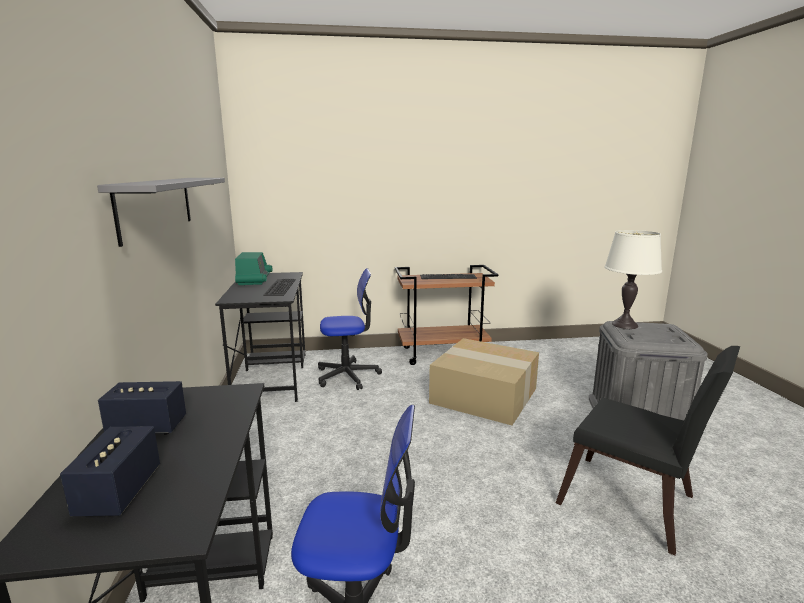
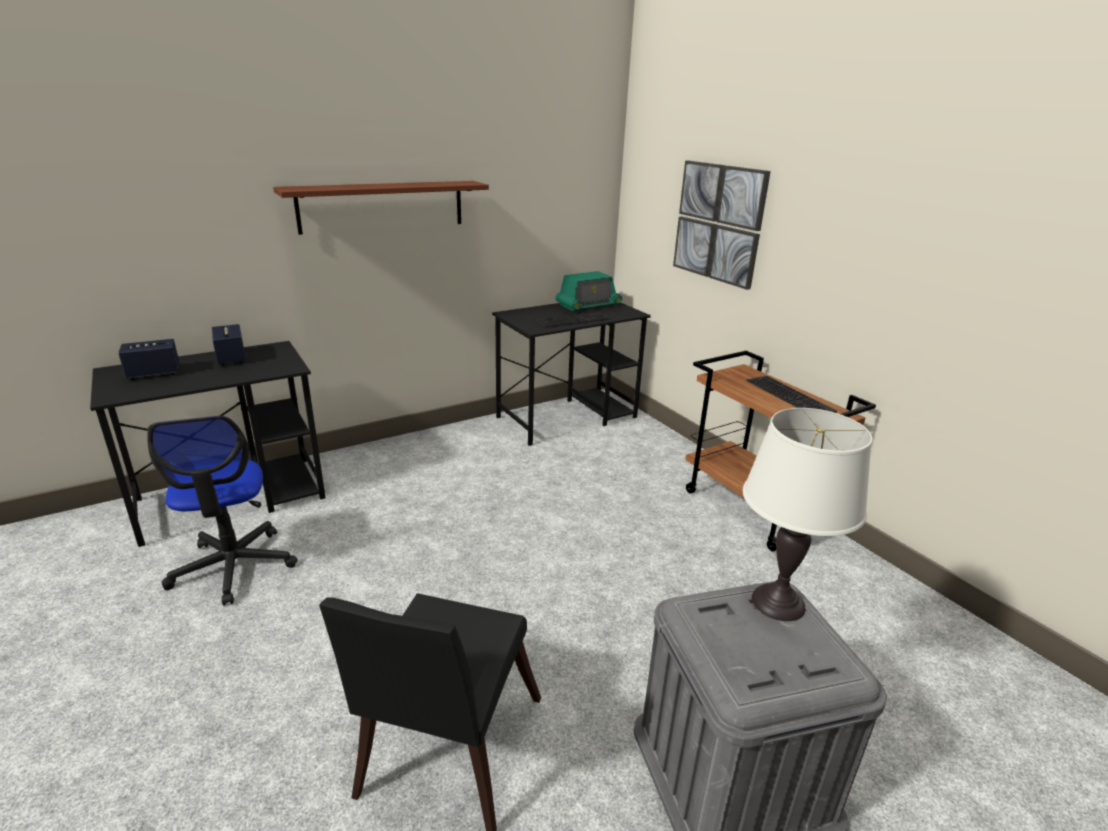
camera: 65 degrees right, 10 degrees up
grey shelf [97,178,225,247] -> brown shelf [273,181,489,235]
office chair [318,268,382,390] -> none
cardboard box [429,338,539,425] -> none
none -> picture [673,161,771,290]

